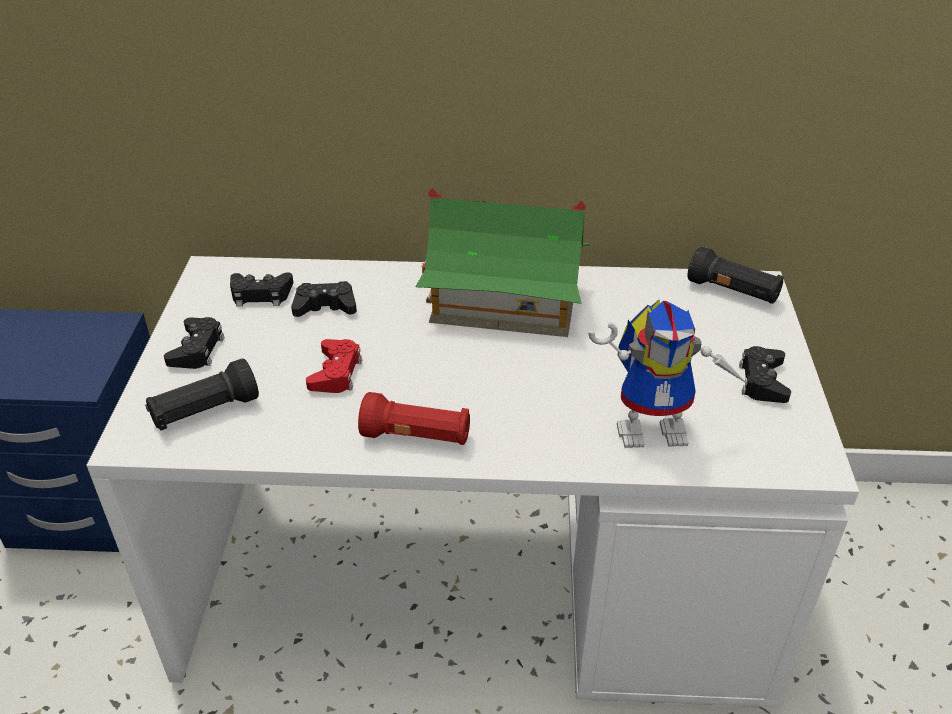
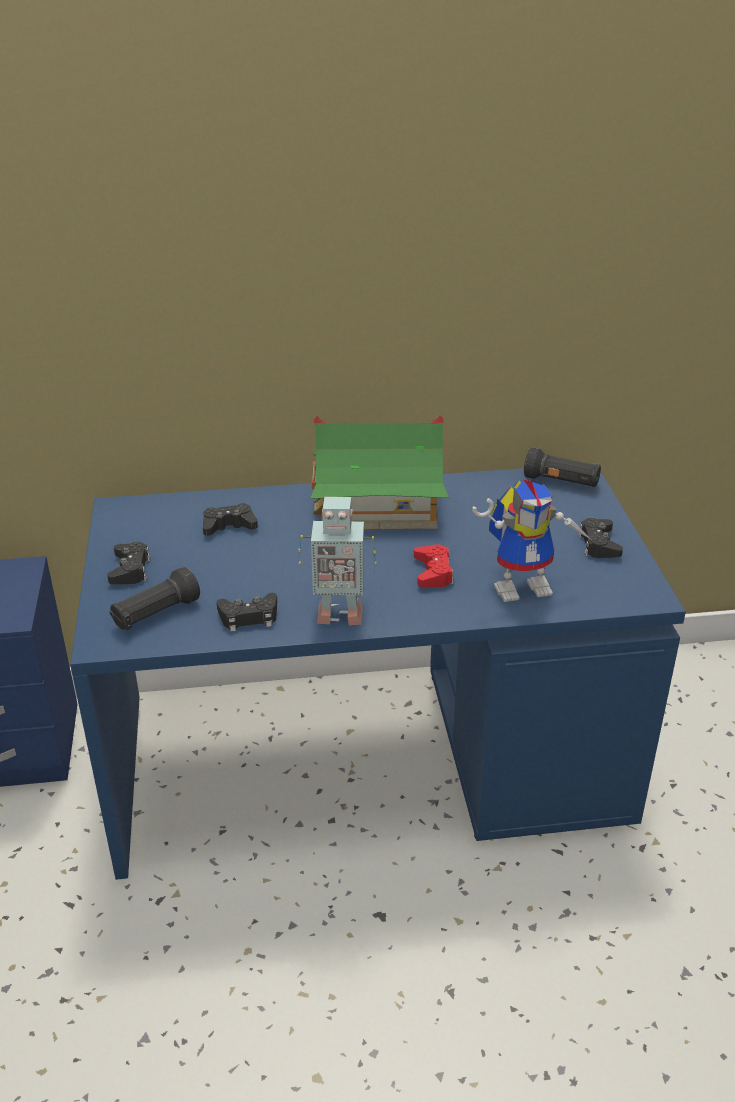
camera: 10 degrees left, 5 degrees down
white desk [86,256,859,708] -> blue desk [70,463,686,880]
black game controller [230,272,293,307] -> black game controller moved to [217,593,277,632]
red game controller [306,339,362,393] -> red game controller moved to [414,544,454,587]
red flashlight [358,392,470,445] -> toy robot [298,497,376,625]

